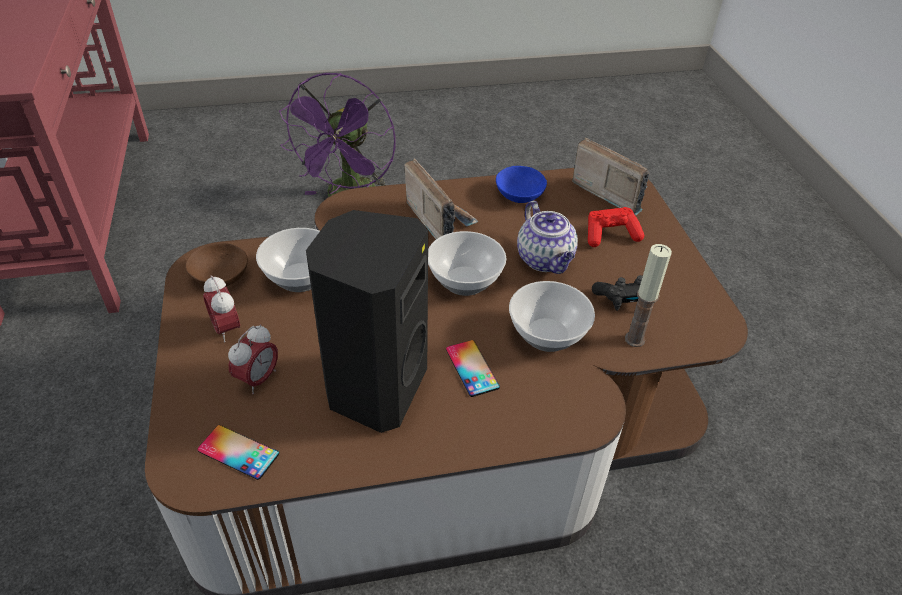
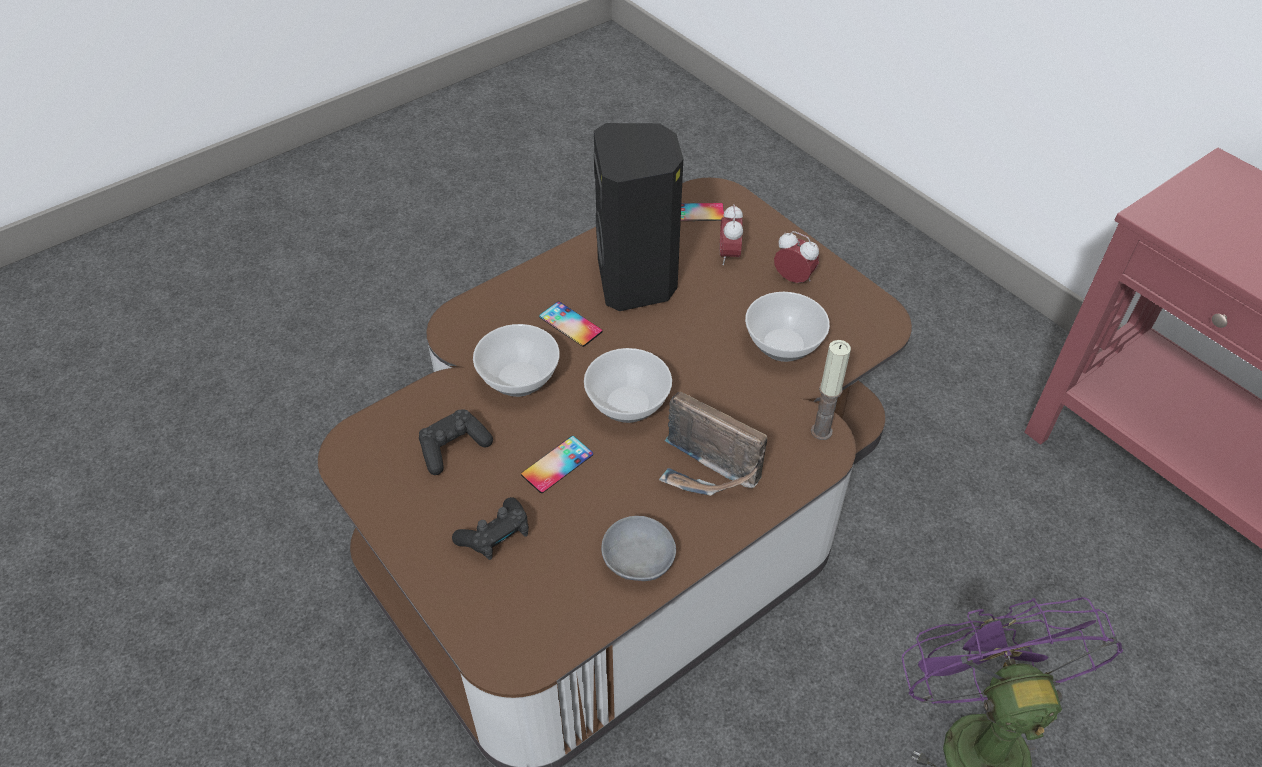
camera: 155 degrees right, 5 degrees up
brown bowl [186,243,248,286] -> none
blue bowl [496,166,547,203] -> grey bowl [601,516,676,581]
teapot [517,201,578,274] -> phone [521,436,593,493]
radio [572,138,649,216] -> none
red game controller [588,207,644,247] -> black game controller [452,497,529,560]
candle [625,244,672,347] -> candle moved to [811,340,851,440]

